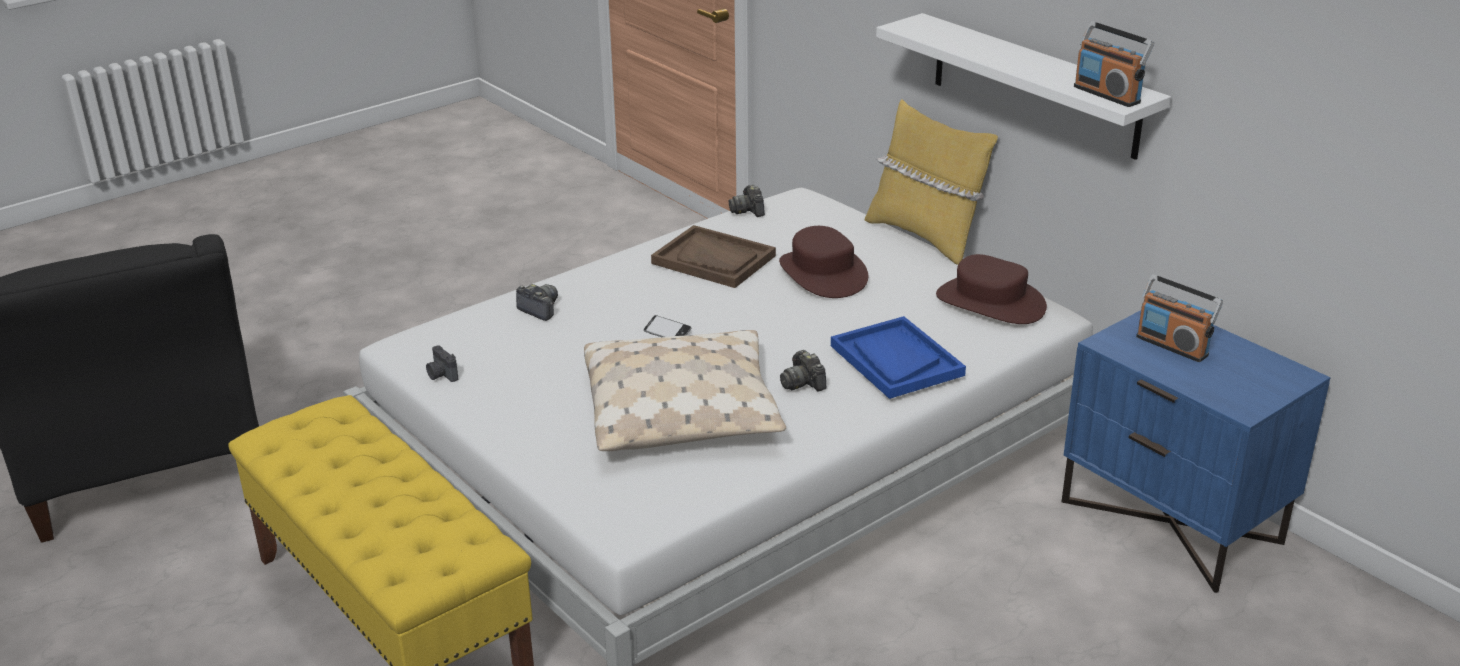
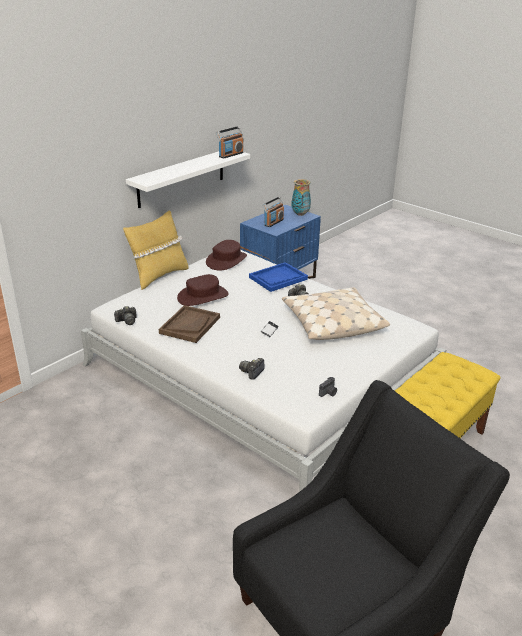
camera: 100 degrees left, 0 degrees up
none -> vase [291,179,311,216]

